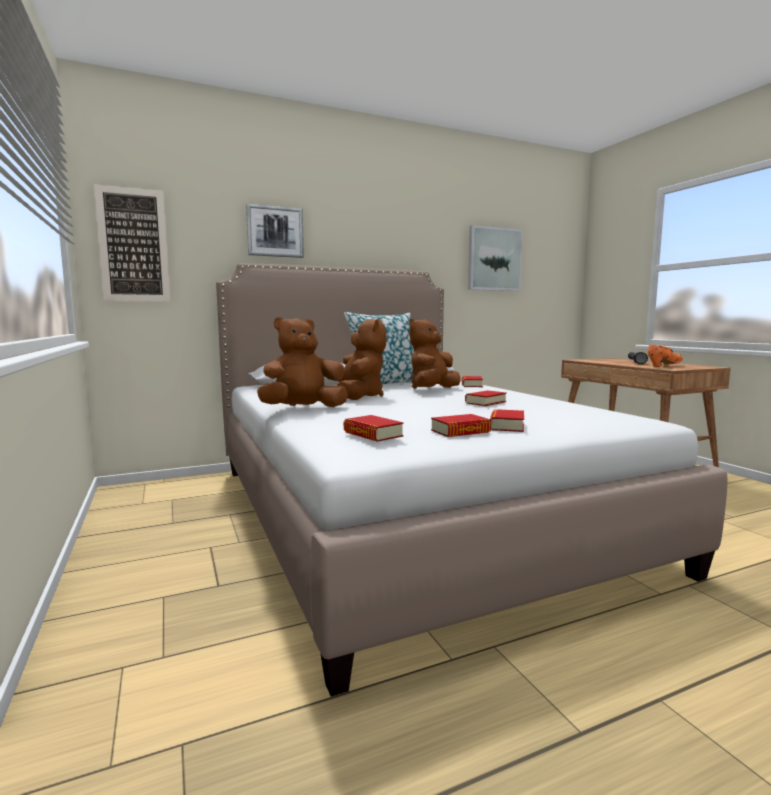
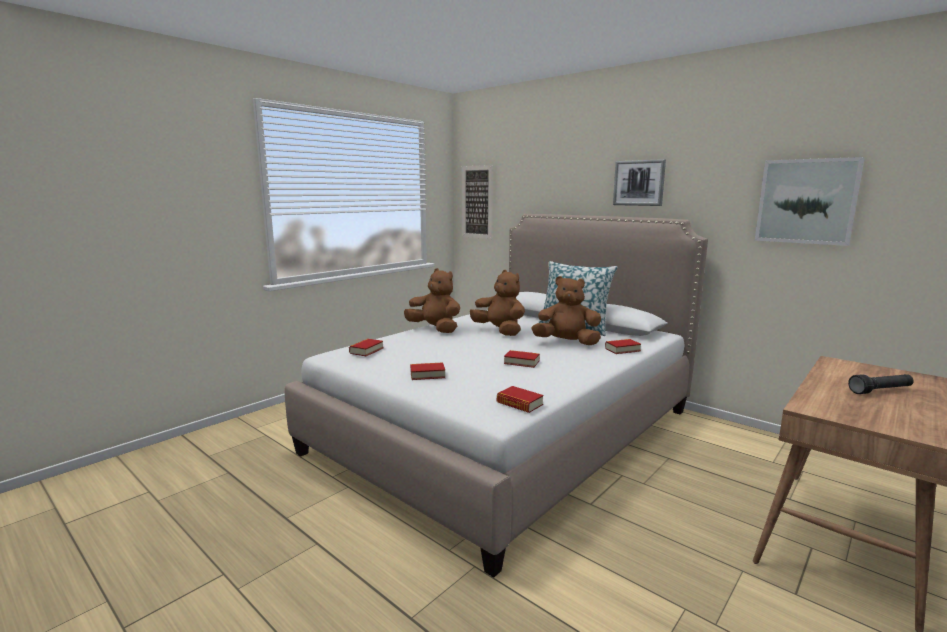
camera: 65 degrees right, 5 degrees up
picture [246,204,304,258] -> picture moved to [613,159,666,206]
brown plush toy [337,318,386,400] -> brown plush toy turned 105 degrees counterclockwise [470,270,525,336]
book [431,414,491,437] -> book moved to [497,386,544,413]
orange shoe [648,345,683,367] -> none

